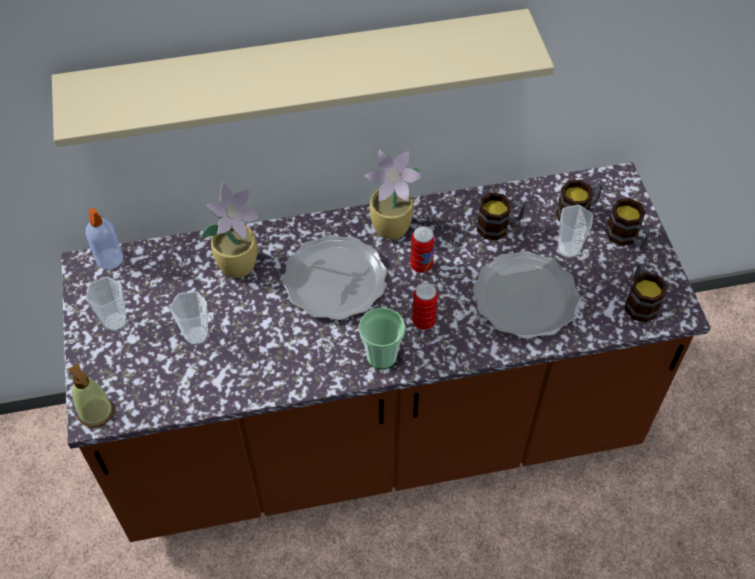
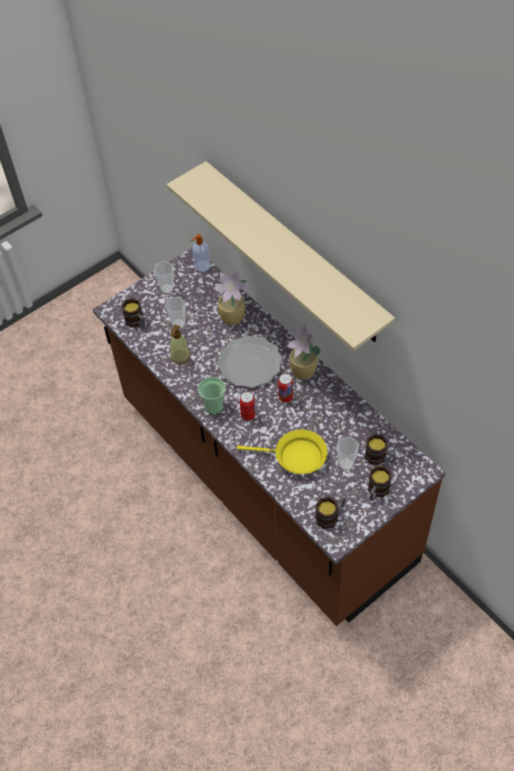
camera: 65 degrees right, 0 degrees up
soap dispenser [68,363,114,428] -> soap dispenser moved to [170,325,191,364]
plate [473,251,580,339] -> yellow frying pan [237,430,327,474]
mug [477,193,525,241] -> mug moved to [121,298,145,328]

